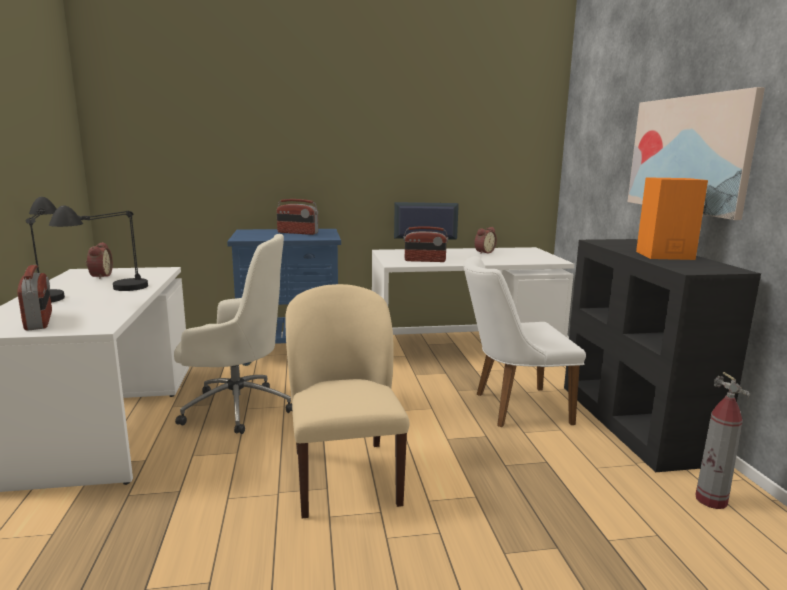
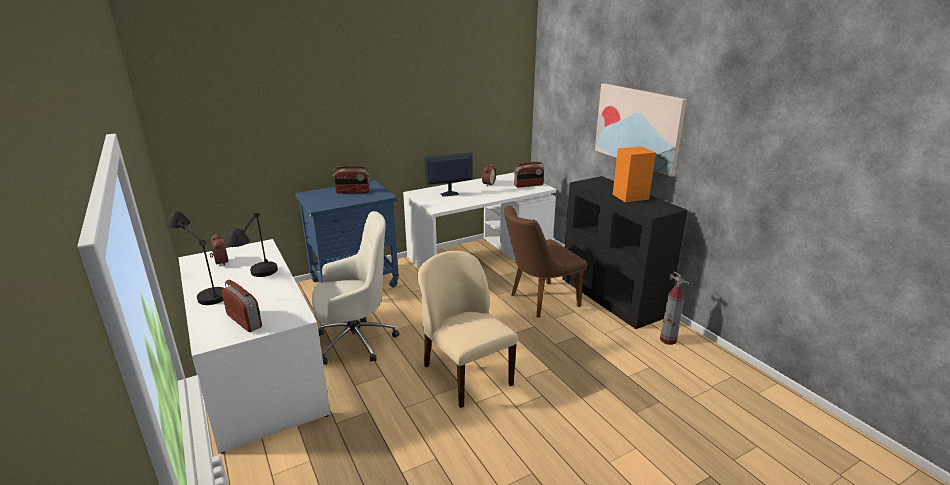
camera: 20 degrees left, 10 degrees up
radio [403,226,448,262] -> radio moved to [514,162,544,188]
white chair [463,256,586,427] -> brown chair [504,206,587,318]

